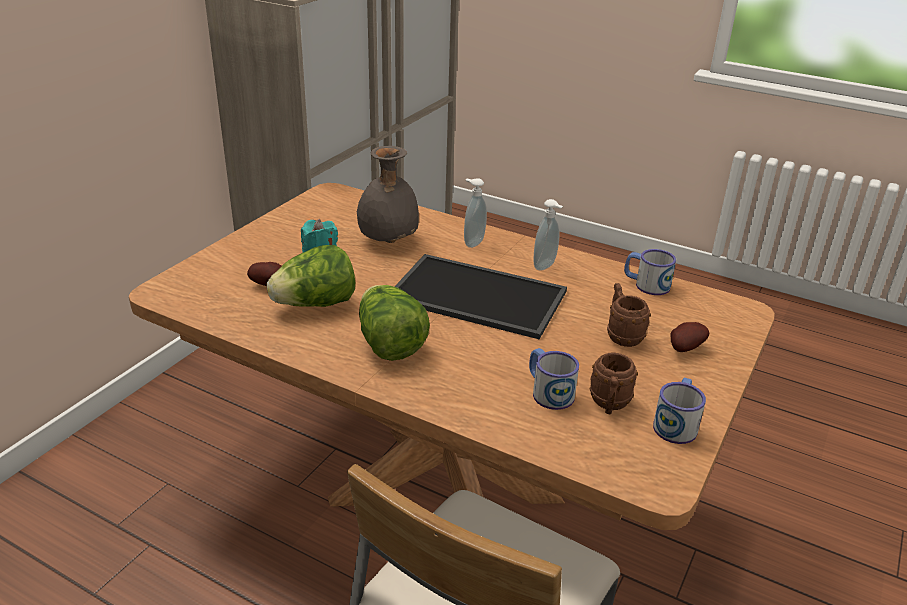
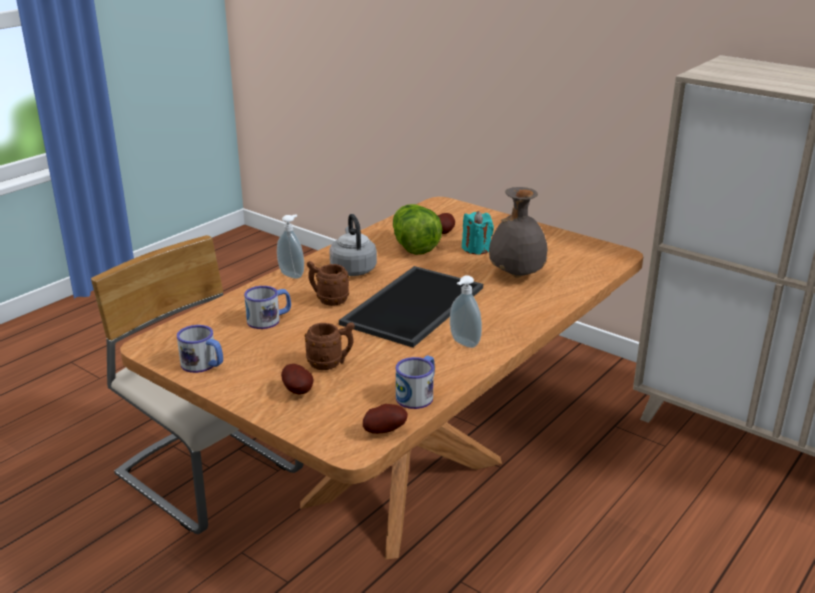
camera: 100 degrees right, 5 degrees down
lettuce [359,285,430,361] -> grey kettle [329,214,377,276]
soap dispenser [464,178,487,248] -> soap dispenser moved to [277,214,304,279]
brown mug [590,353,638,414] -> brown mug moved to [307,261,349,306]
none -> potato [363,404,408,434]

